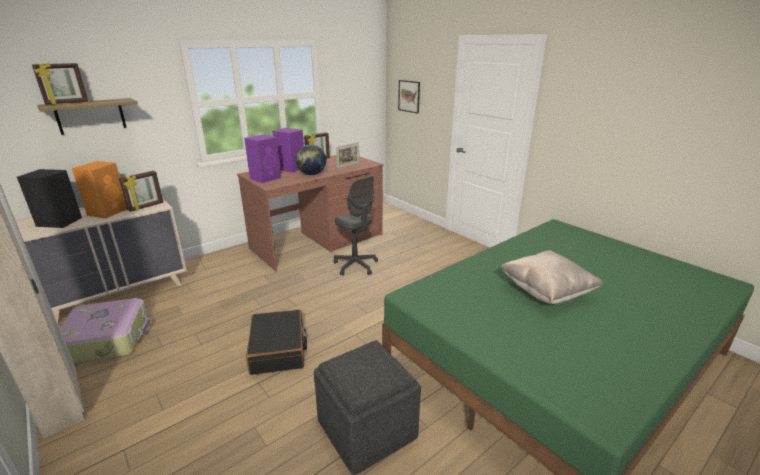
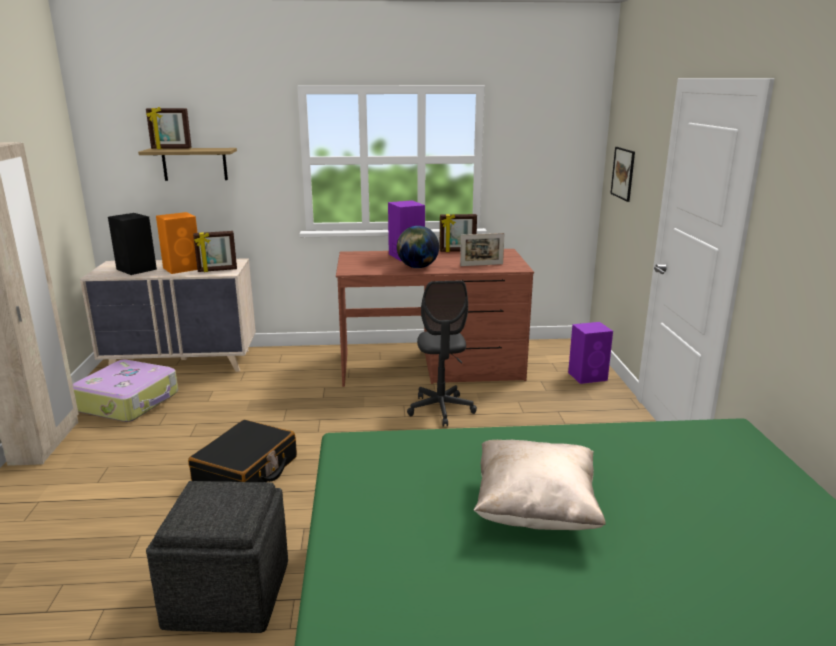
camera: 35 degrees right, 5 degrees down
purple speaker [244,134,281,183] -> purple speaker moved to [568,322,613,384]

